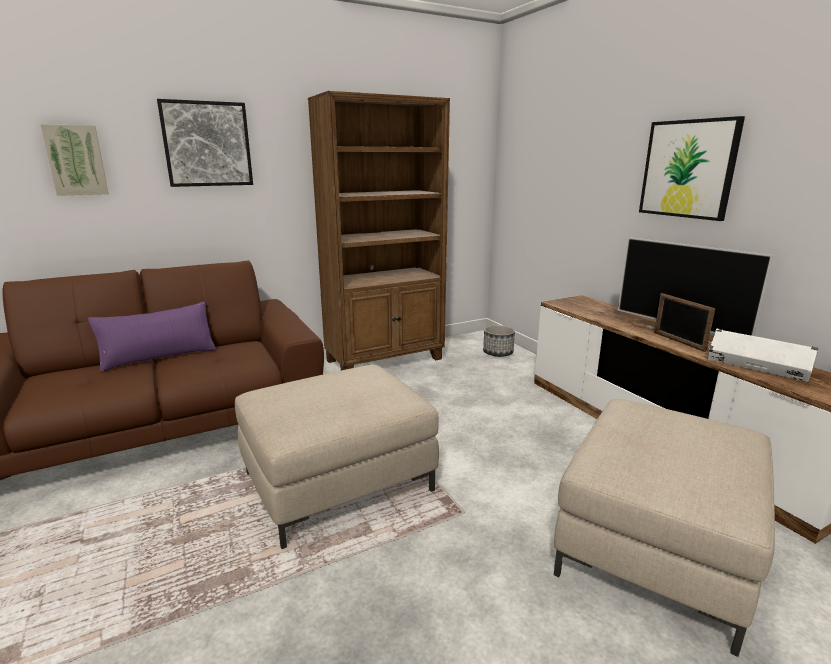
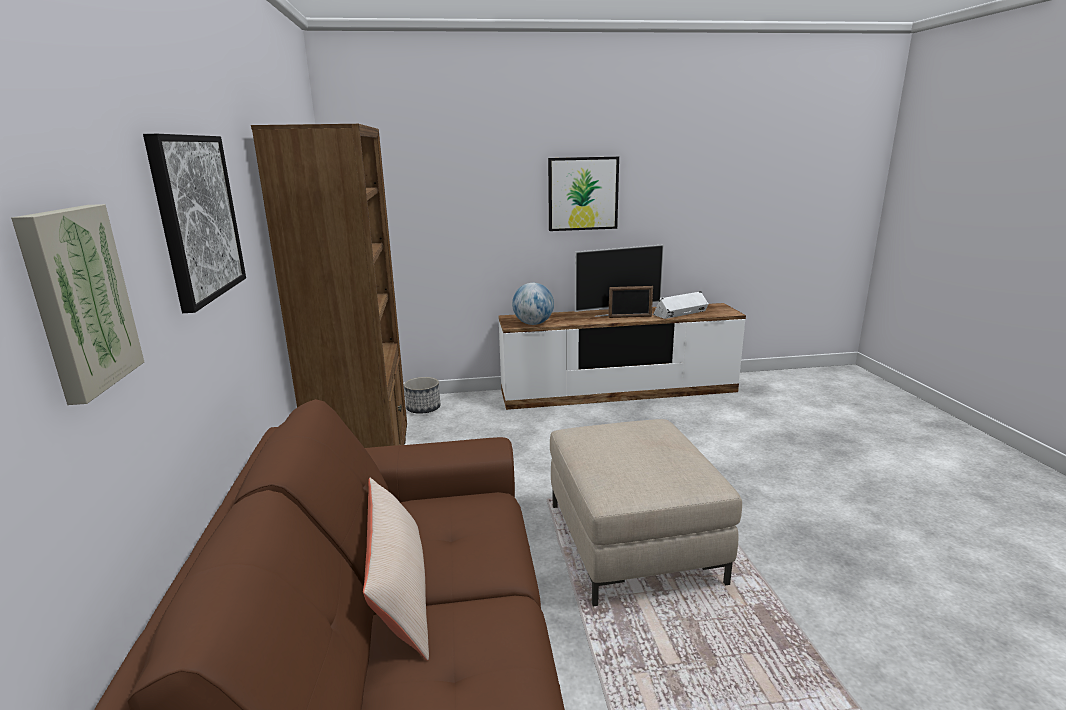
camera: 70 degrees left, 0 degrees up
purple pillow [88,301,216,372] -> beige pillow [363,478,429,661]
beige ottoman [553,399,775,657] -> none
none -> globe [512,283,554,325]

